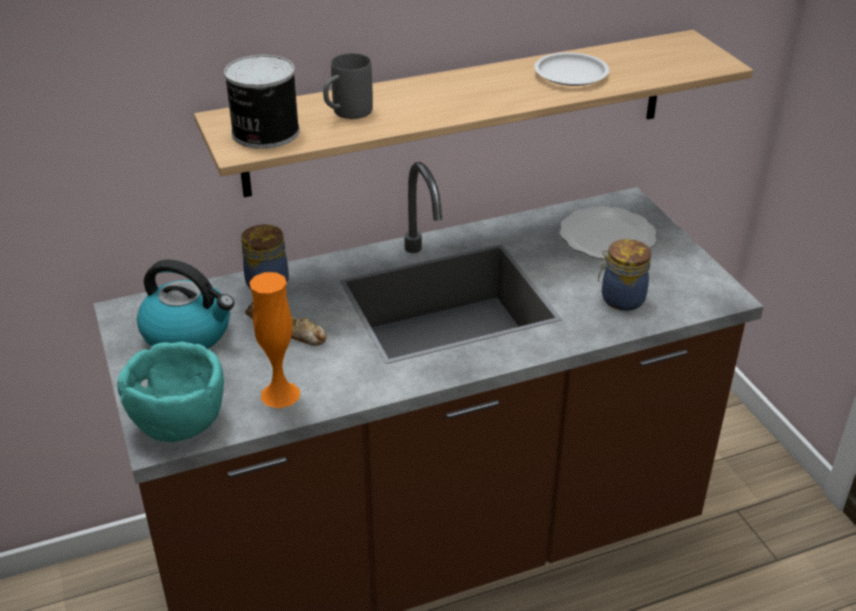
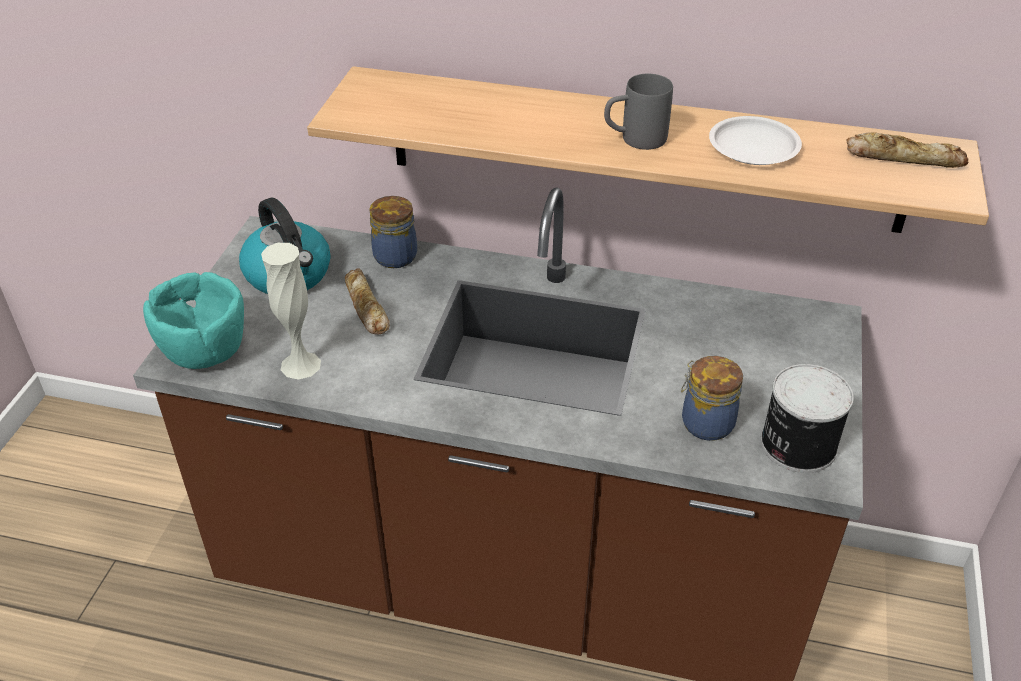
camera: 35 degrees right, 5 degrees up
can [224,55,300,149] -> can moved to [761,364,854,473]
orange vase [249,272,300,408] -> white vase [261,243,321,380]
grey mug [323,53,373,119] -> grey mug moved to [604,74,673,150]
plate [560,206,656,259] -> none
none -> bread [847,132,968,168]

